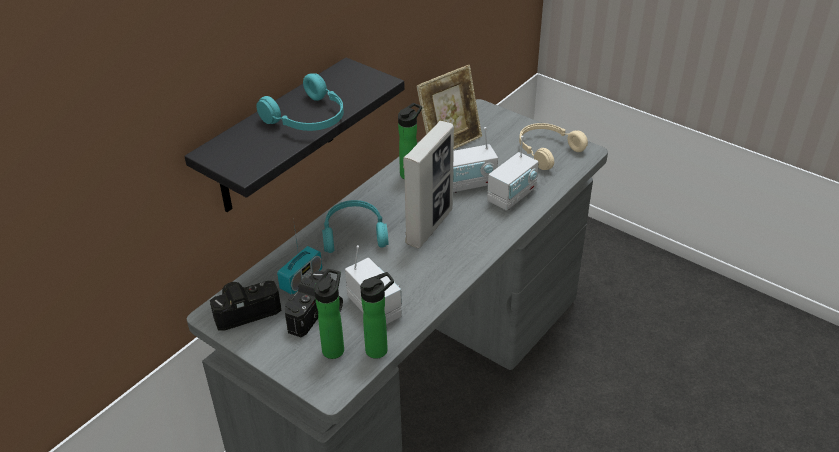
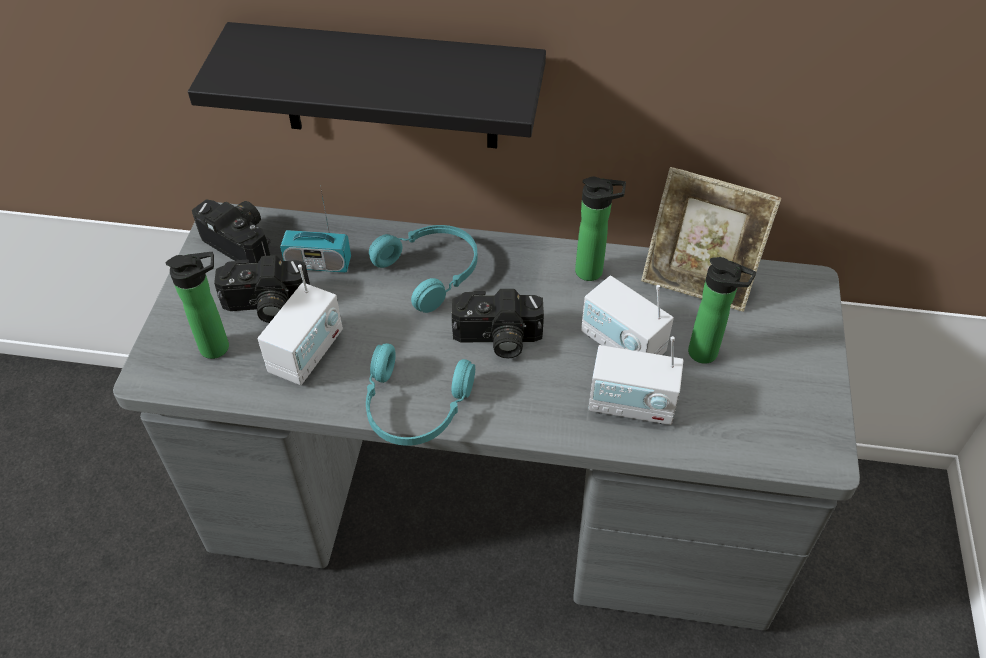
camera: 60 degrees right, 10 degrees up
turquoise headphones [256,73,344,131] -> turquoise headphones moved to [366,343,475,446]
bottle [360,272,394,359] -> bottle moved to [688,257,756,364]
picture frame [403,121,454,248] -> camera [451,289,544,358]
beige headphones [519,123,588,170] -> none

